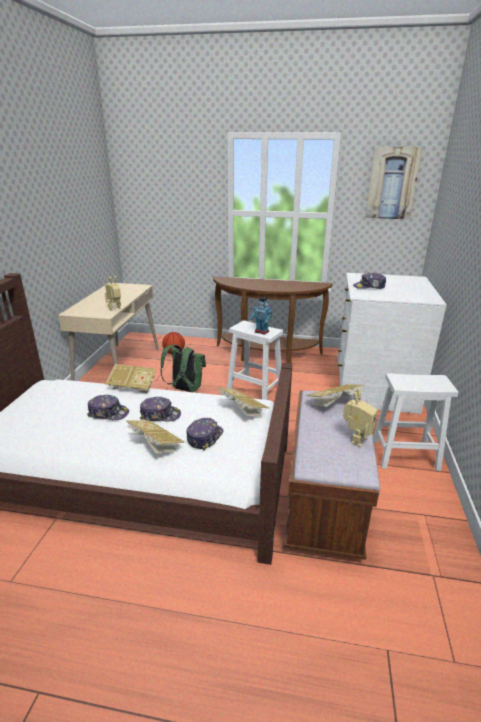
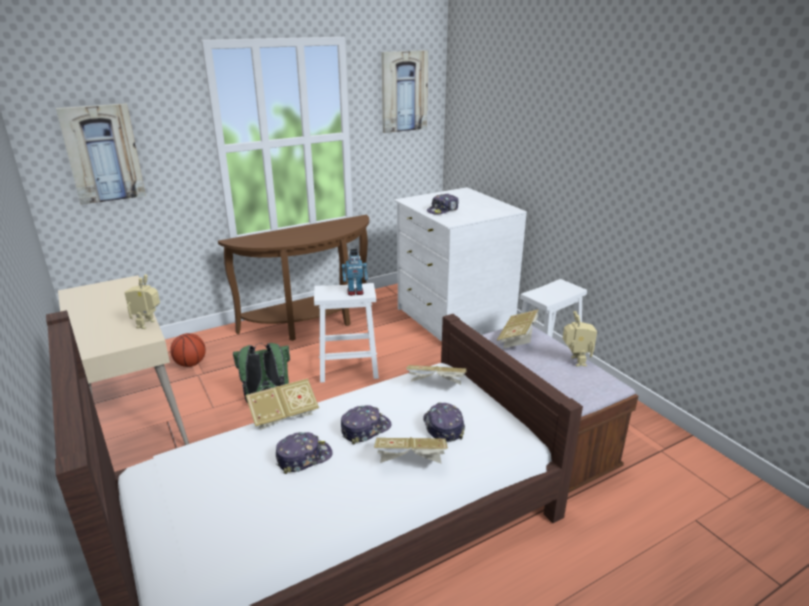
camera: 40 degrees left, 0 degrees up
none -> picture [56,103,146,205]

